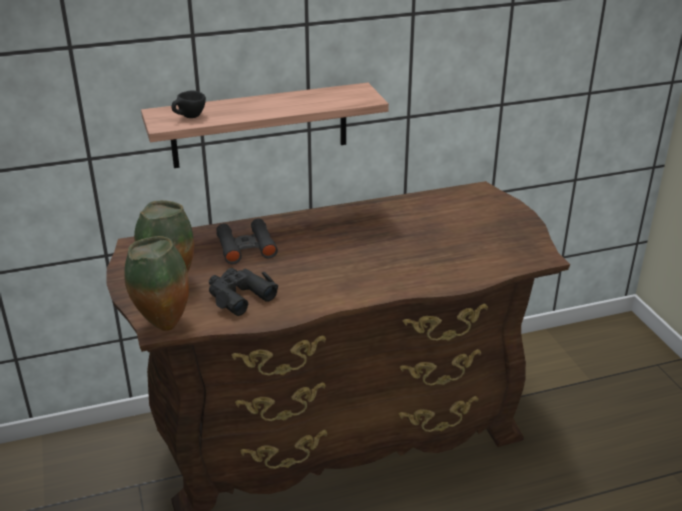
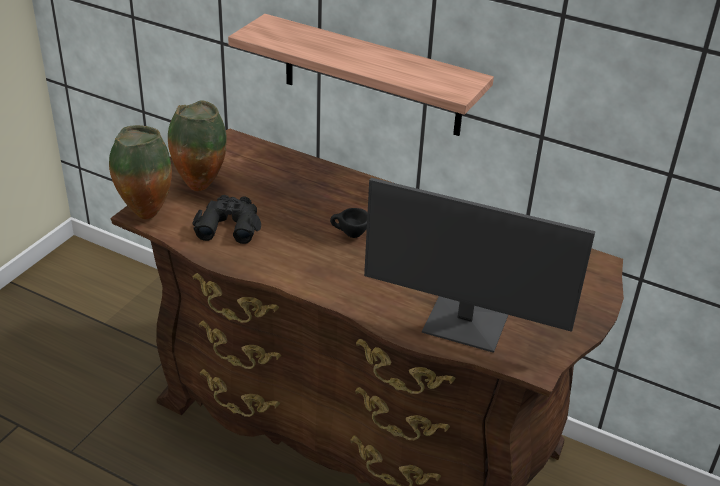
camera: 45 degrees right, 5 degrees up
black cup [171,90,206,118] -> black cup moved to [330,208,368,238]
black binoculars [216,218,278,264] -> none
none -> monitor [364,178,595,353]

